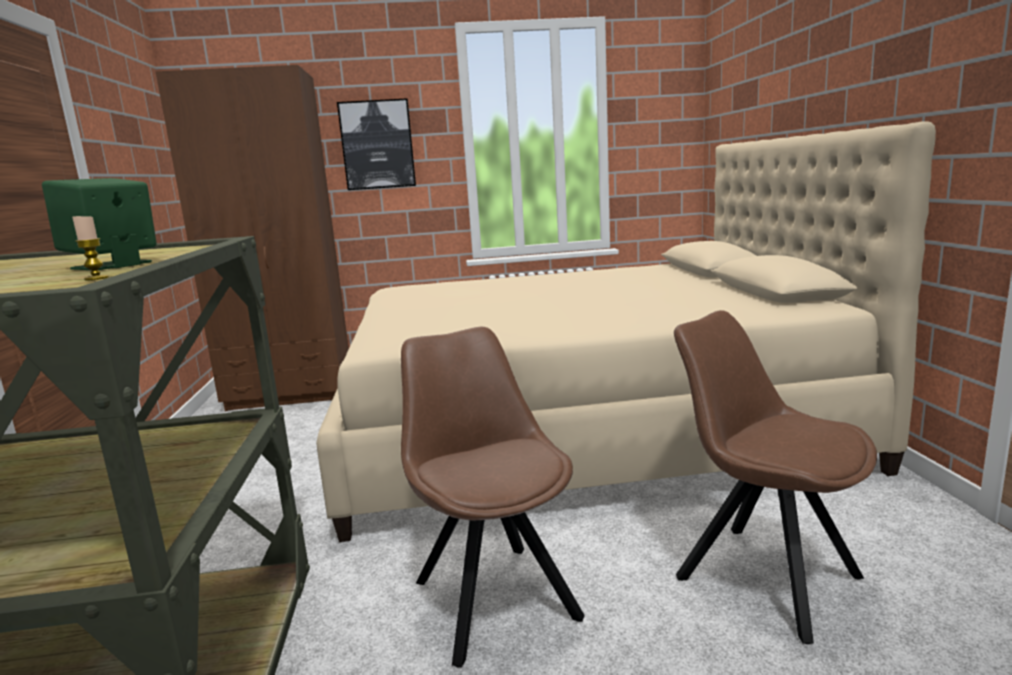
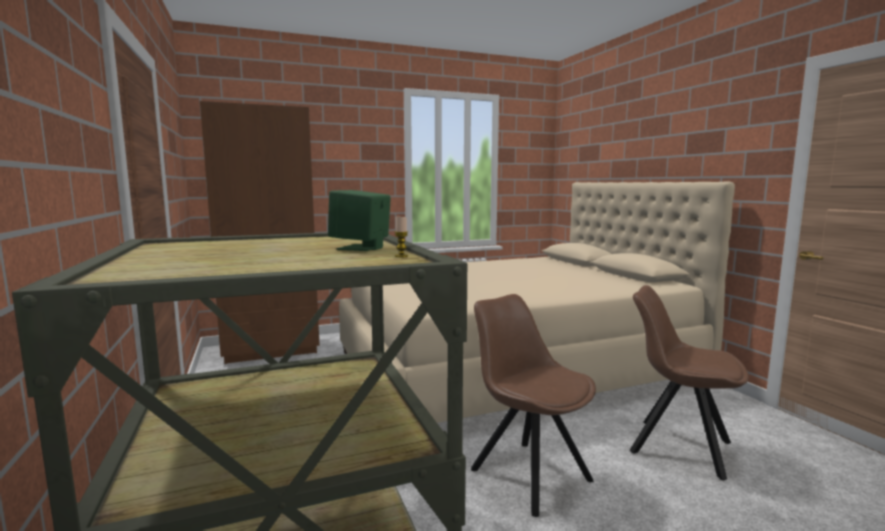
camera: 15 degrees left, 5 degrees down
picture [337,98,416,190] -> none

